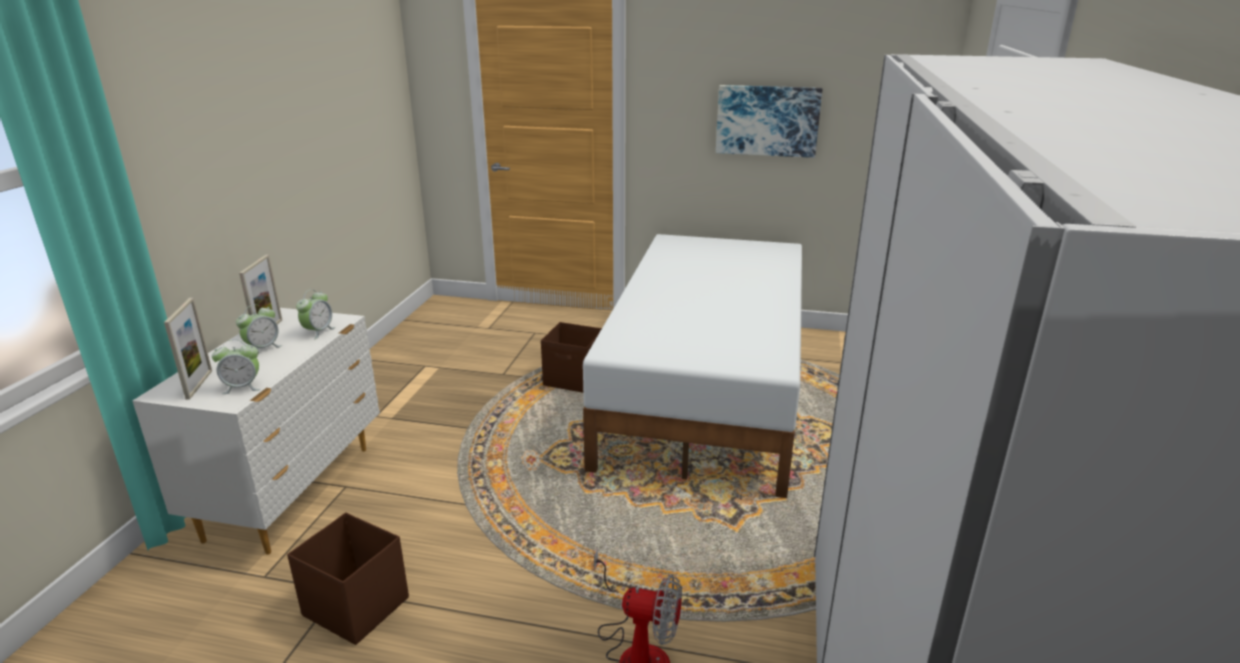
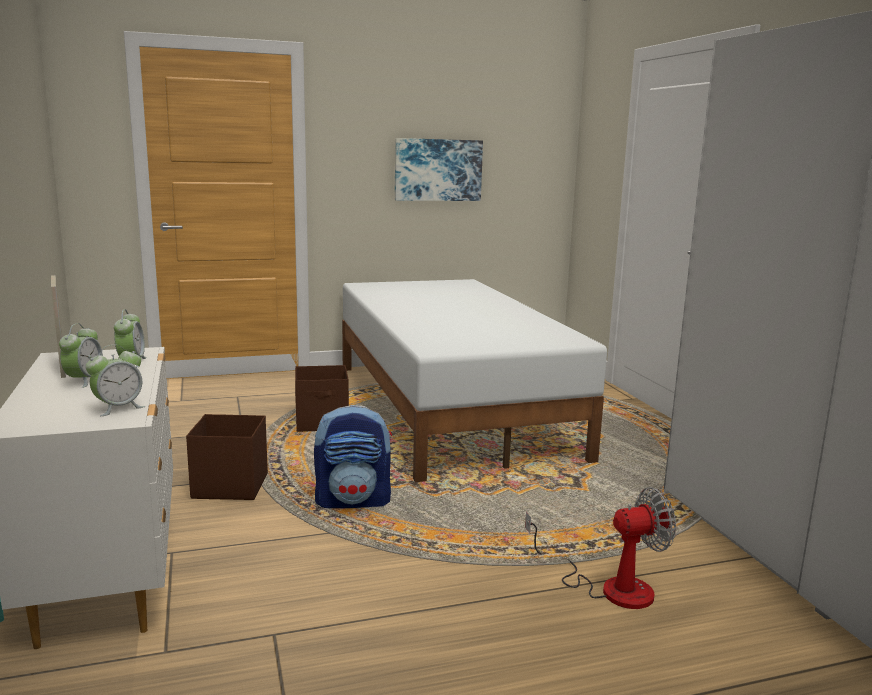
camera: 30 degrees left, 10 degrees down
picture frame [164,298,212,400] -> none
brown storage box [287,513,409,645] -> brown storage box moved to [186,414,268,500]
none -> backpack [314,405,392,508]

